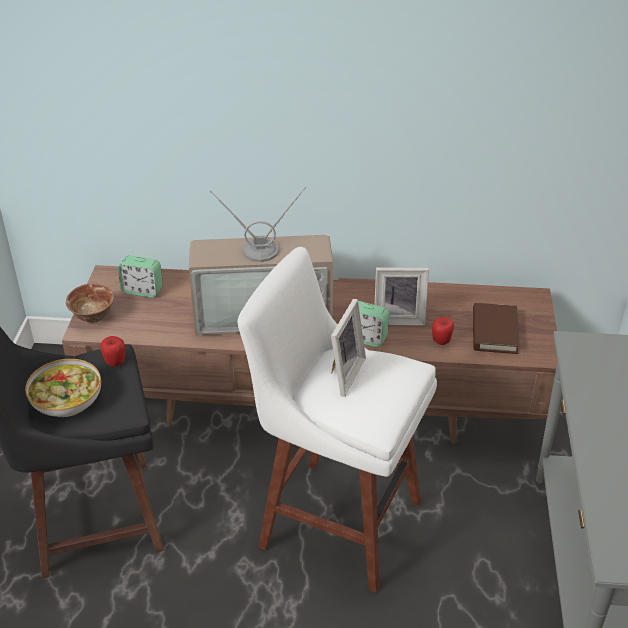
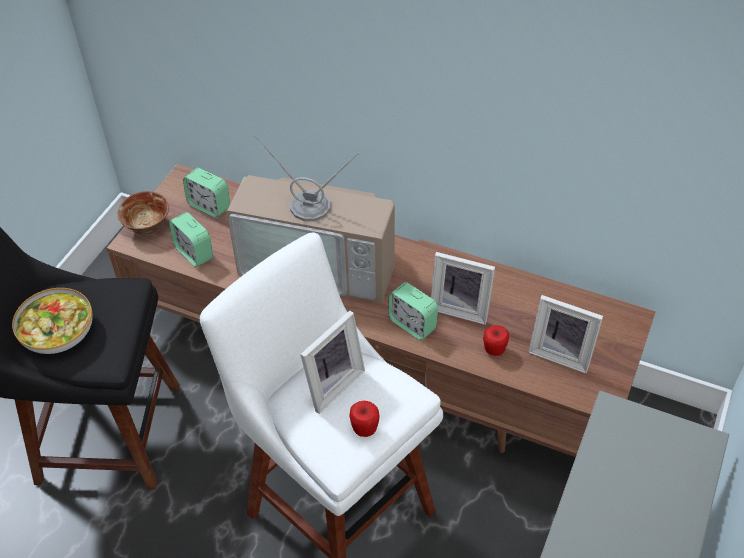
camera: 20 degrees right, 10 degrees up
apple [100,336,125,367] -> apple moved to [350,401,379,437]
brown book [473,303,520,354] -> picture frame [528,295,603,373]
none -> alarm clock [169,212,213,267]

